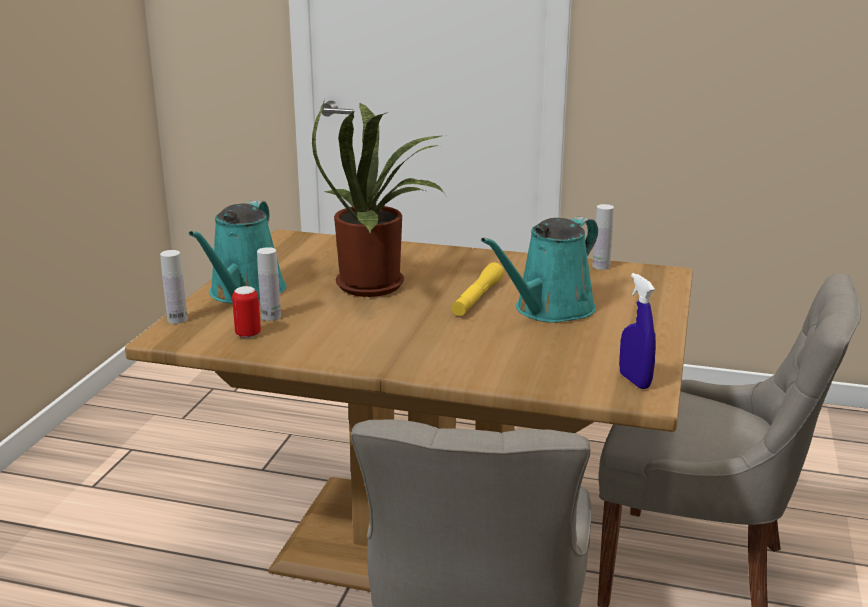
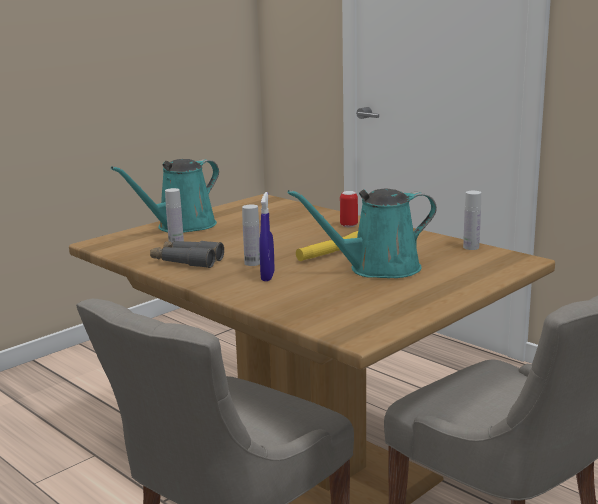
camera: 30 degrees right, 5 degrees down
white bottle [160,250,188,324] -> white bottle moved to [242,205,260,266]
can [232,286,261,338] -> can moved to [340,191,358,227]
potted plant [312,99,445,297] -> none
blue spray bottle [619,273,656,389] -> blue spray bottle moved to [260,192,275,281]
none -> grey binoculars [150,241,224,268]

